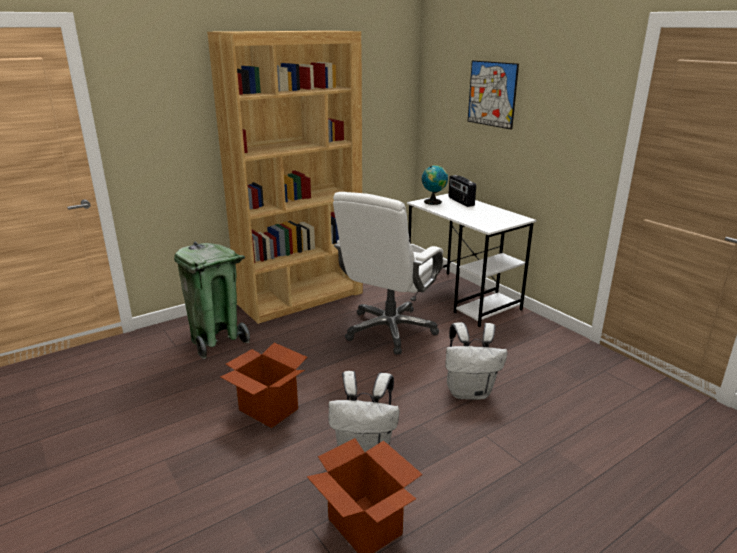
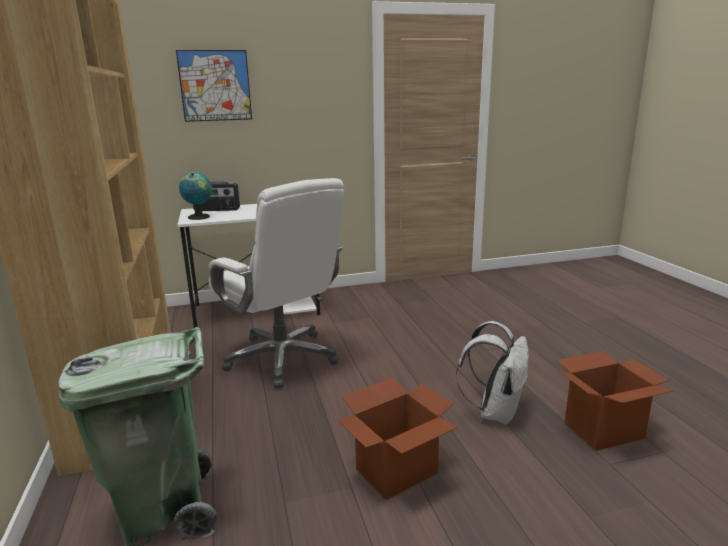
camera: 70 degrees left, 5 degrees down
white backpack [445,322,507,400] -> none

